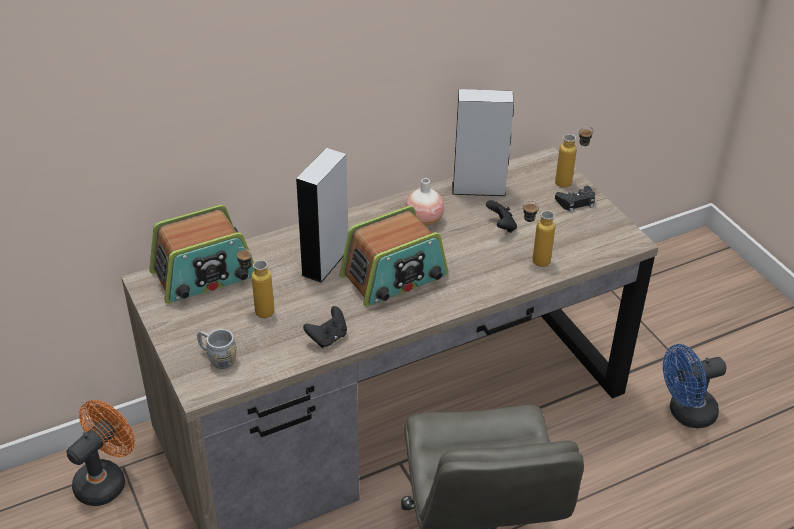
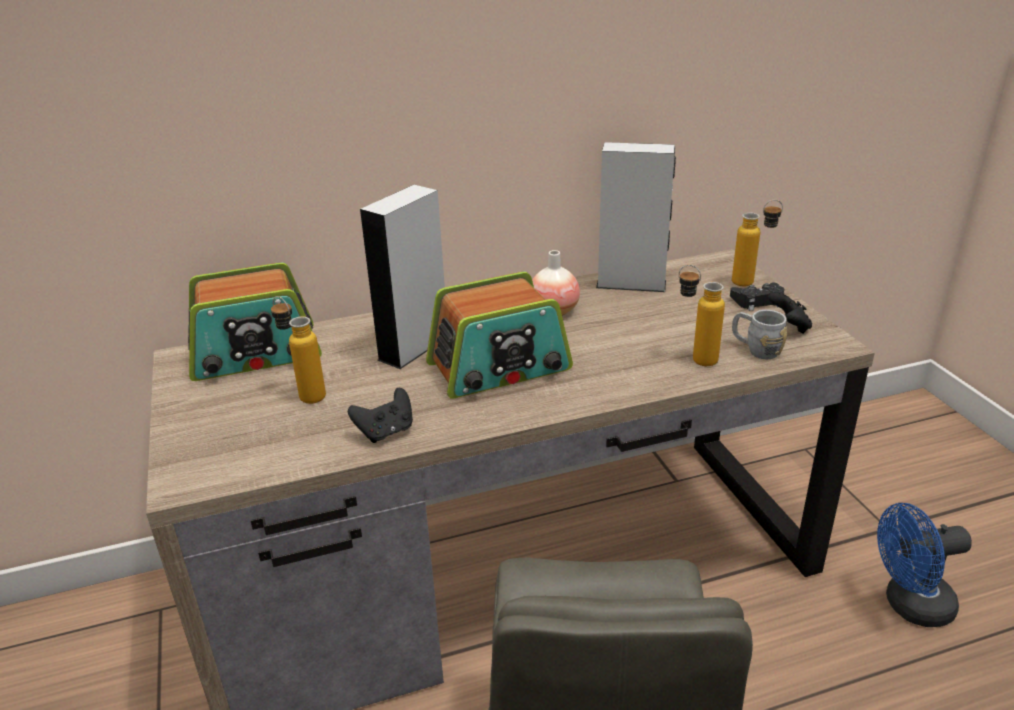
camera: 10 degrees right, 10 degrees down
orange fan [66,400,135,506] -> none
grey mug [197,329,237,369] -> grey mug moved to [732,310,787,359]
black game controller [486,200,517,233] -> black game controller moved to [768,291,812,334]

